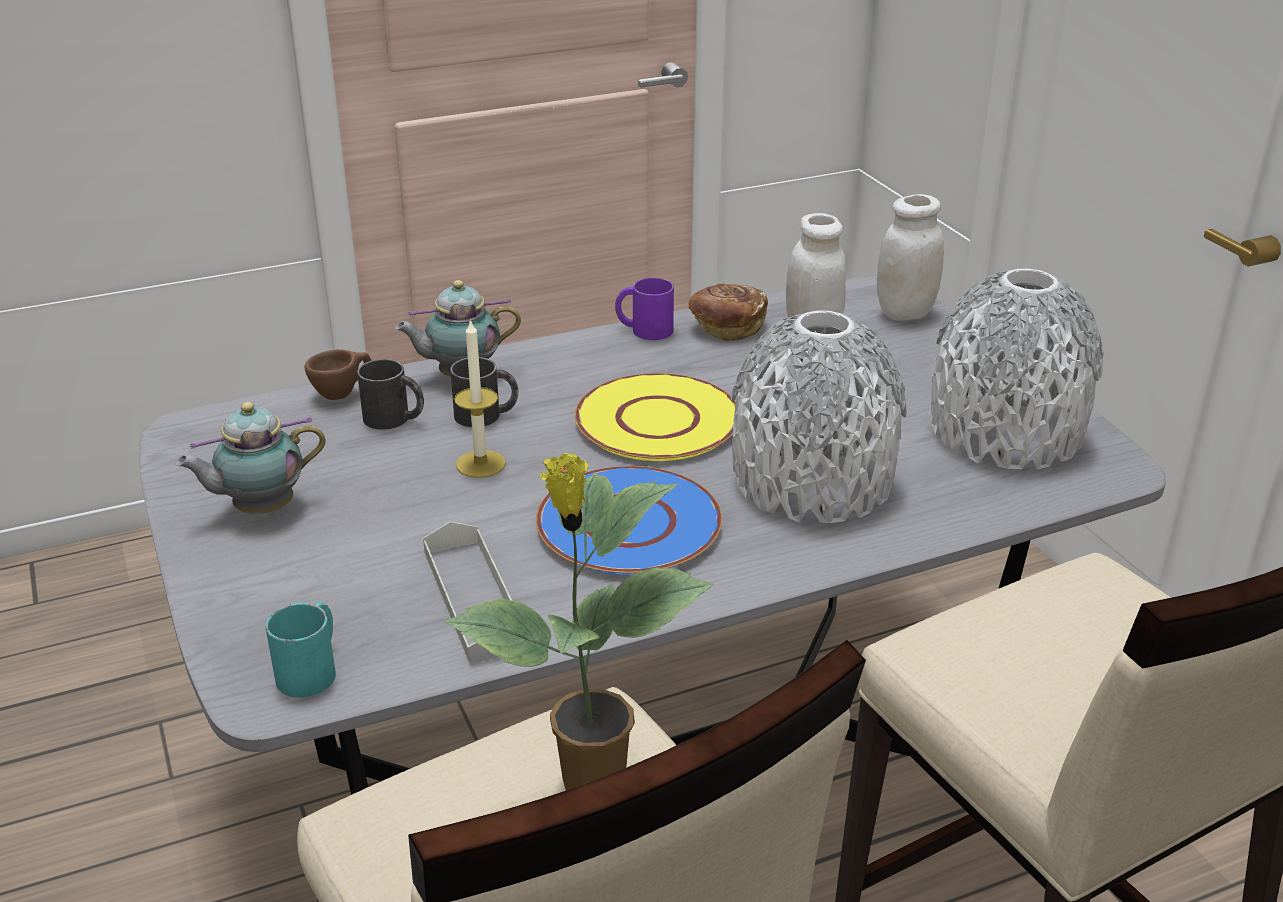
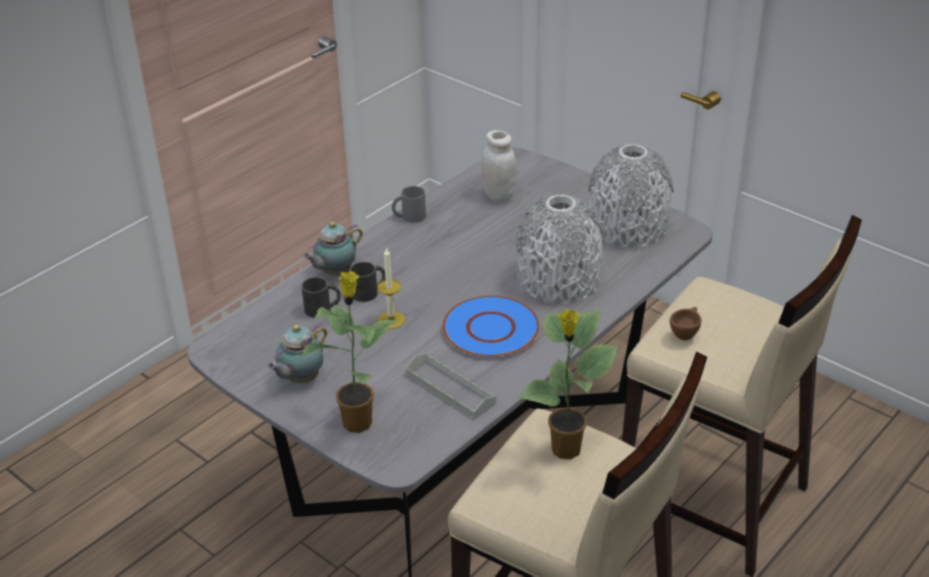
camera: 25 degrees left, 5 degrees up
turquoise mug [265,602,336,698] -> none
brown cup [305,349,372,400] -> brown cup moved to [670,307,701,340]
yellow plate [575,373,736,461] -> none
purple mug [615,277,674,340] -> grey mug [392,186,426,223]
bread [689,284,768,341] -> none
white jar [877,194,944,321] -> none
none -> potted plant [300,271,400,433]

